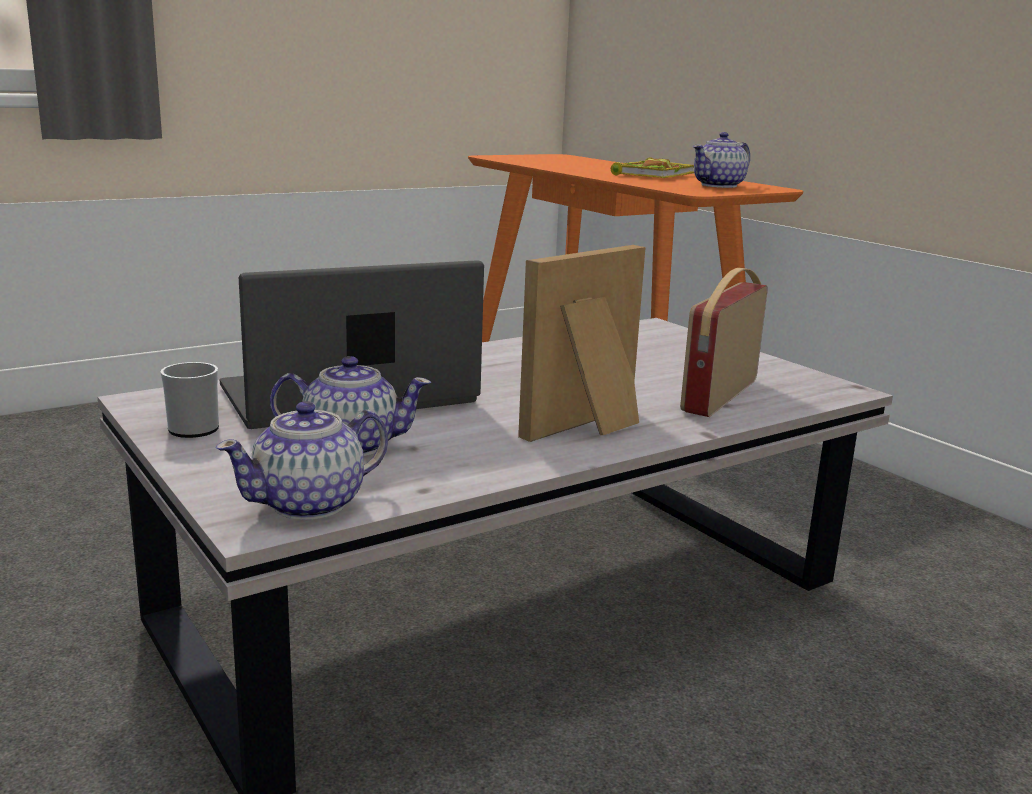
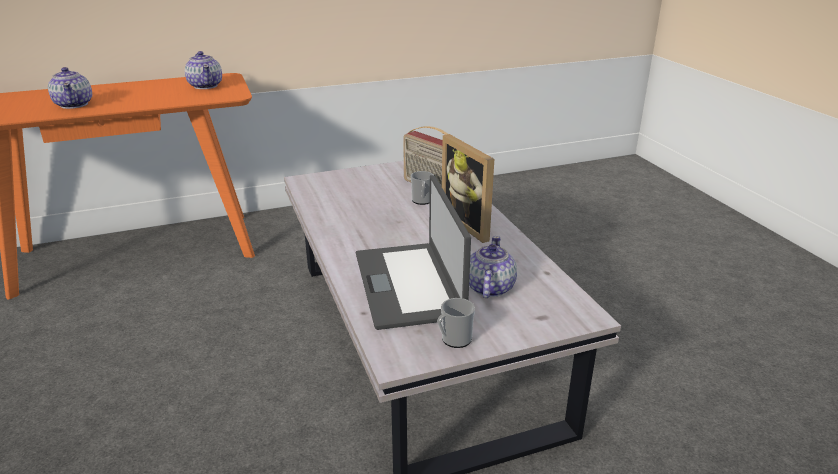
camera: 75 degrees left, 10 degrees up
teapot [216,401,388,520] -> teapot moved to [48,67,92,109]
book [611,157,694,178] -> none
none -> mug [411,171,434,205]

